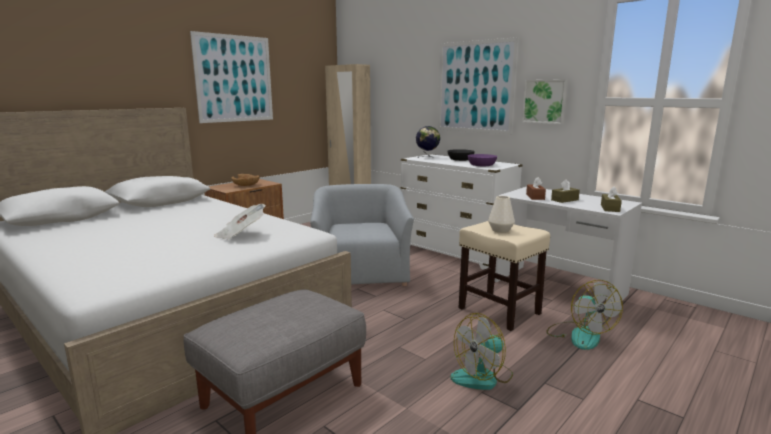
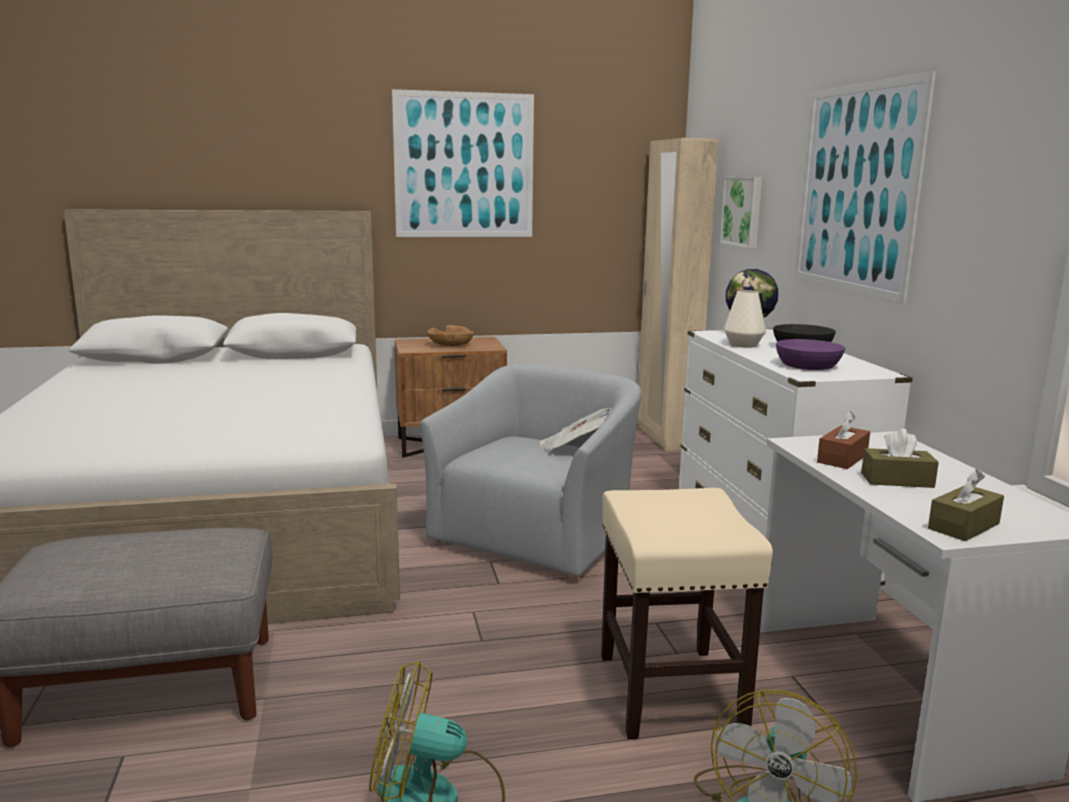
camera: 35 degrees right, 0 degrees up
newspaper [214,204,266,239] -> newspaper moved to [539,408,612,451]
white vase [488,196,515,233] -> white vase moved to [724,290,766,348]
picture [522,79,568,124] -> picture moved to [720,177,762,248]

